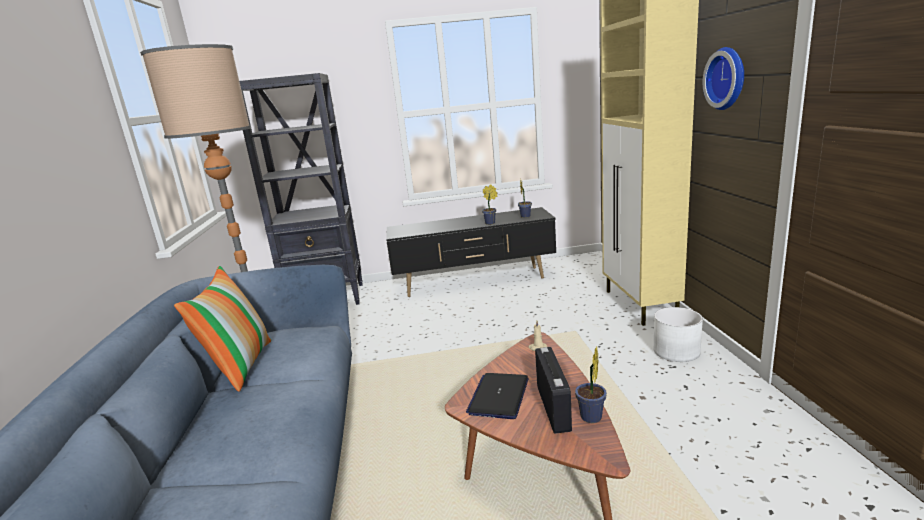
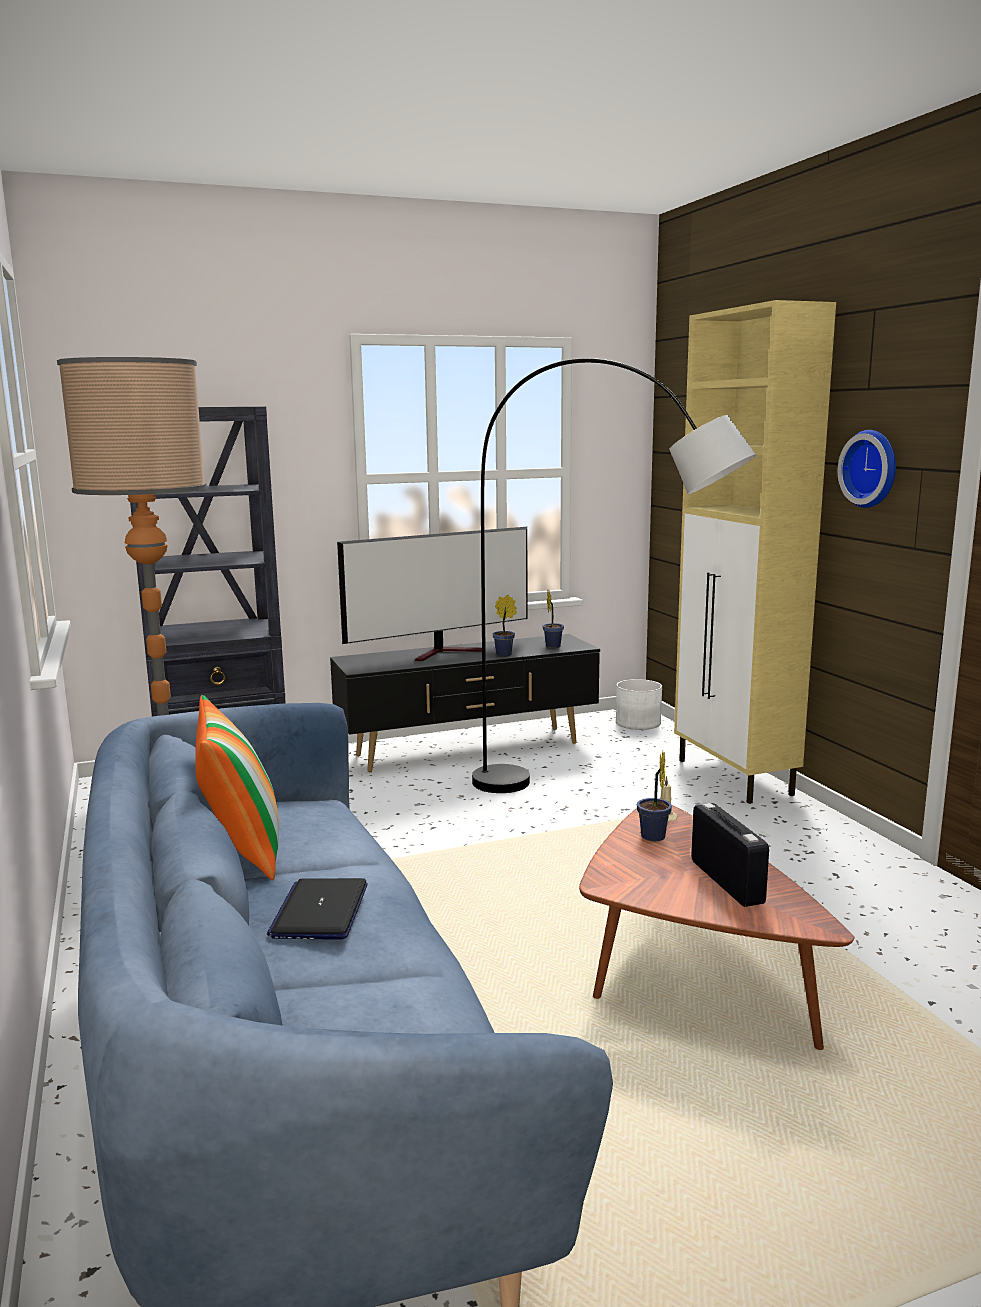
camera: 15 degrees left, 5 degrees down
laptop [466,373,529,419] -> laptop moved to [267,878,368,940]
potted plant [575,347,607,423] -> potted plant moved to [637,751,672,841]
white planter [653,307,703,362] -> white planter moved to [616,679,662,730]
none -> television [337,527,528,661]
none -> grey floor lamp [472,358,756,793]

